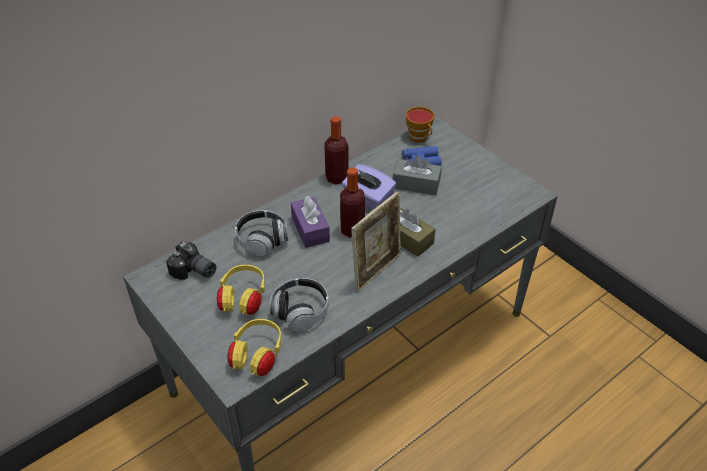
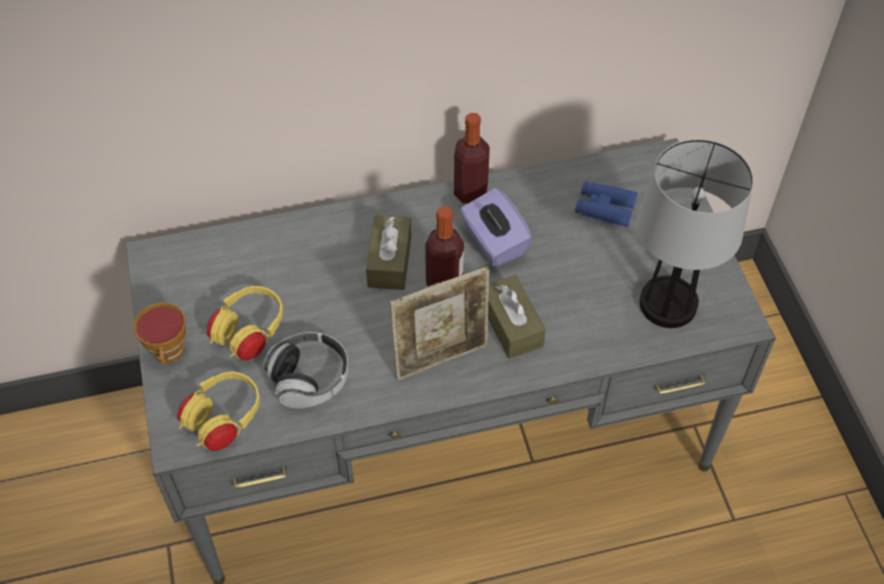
camera: 25 degrees right, 10 degrees up
camera [166,241,216,280] -> none
headphones [235,210,288,256] -> none
purple tissue box [291,196,330,248] -> brown tissue box [366,215,412,290]
grey tissue box [393,156,442,195] -> none
cup [406,106,435,143] -> cup moved to [134,303,186,364]
none -> table lamp [636,139,753,328]

